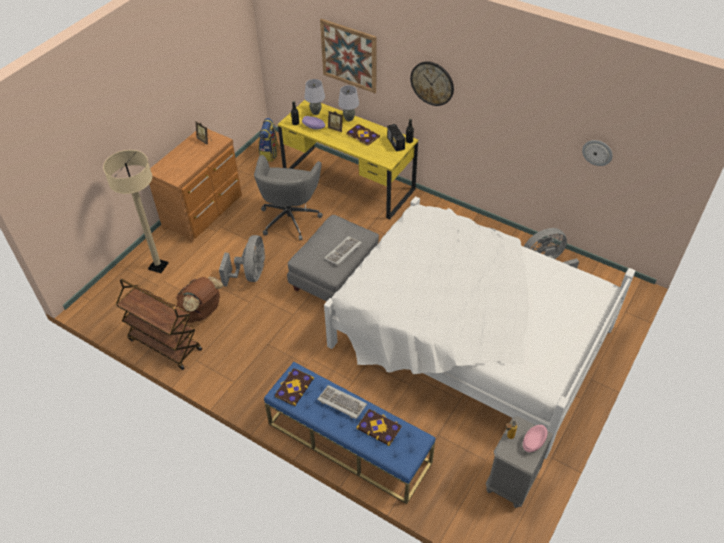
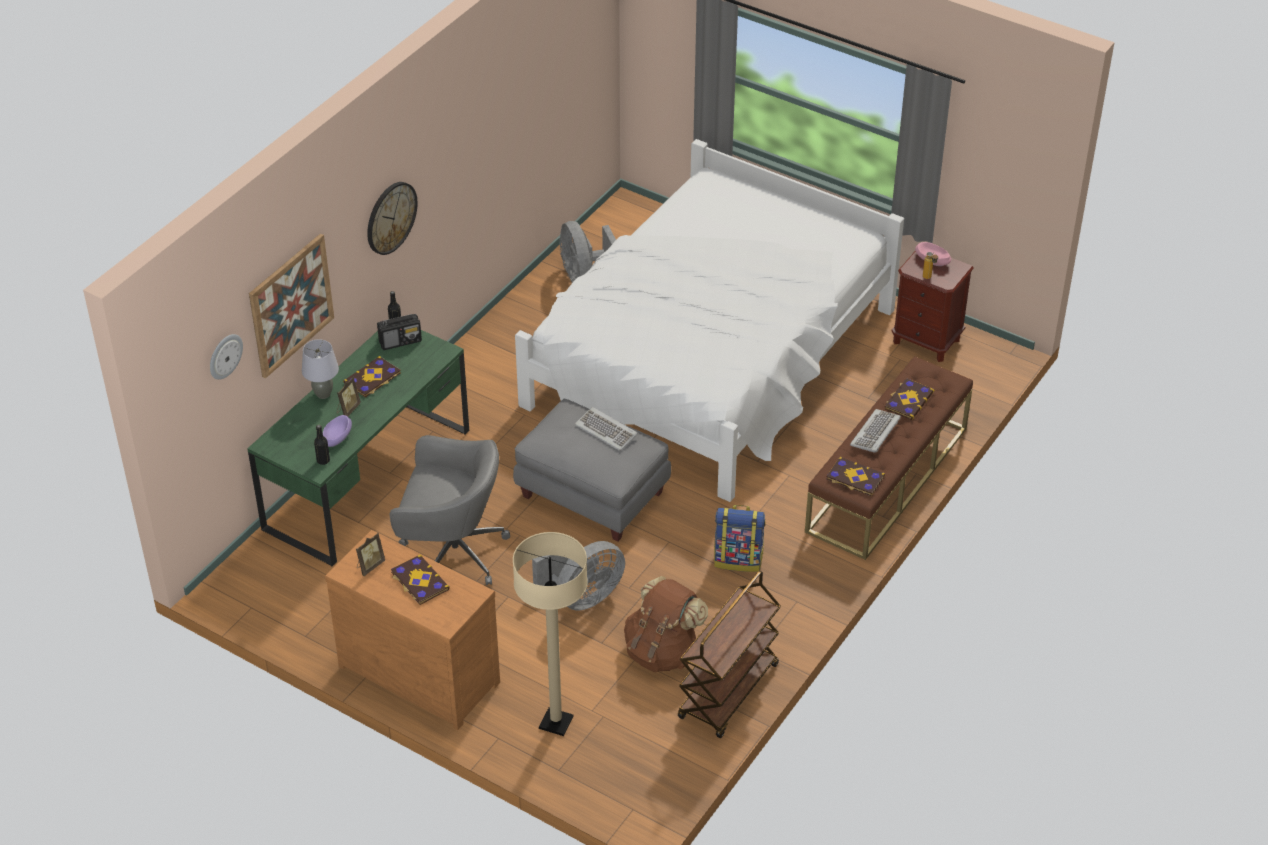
camera: 90 degrees left, 5 degrees down
grey fan [219,235,265,286] -> grey fan turned 135 degrees clockwise [532,541,625,610]
backpack [258,118,280,162] -> backpack moved to [714,505,766,572]
blue bench [264,362,436,504] -> brown bench [805,356,973,560]
yellow desk [278,100,418,219] -> green desk [247,330,469,566]
grey table lamp [304,79,325,115] -> none
grey nightstand [486,416,553,508] -> brown nightstand [892,251,974,362]
wall clock [582,140,613,166] -> wall clock moved to [210,334,243,380]
none -> book [391,554,450,605]

